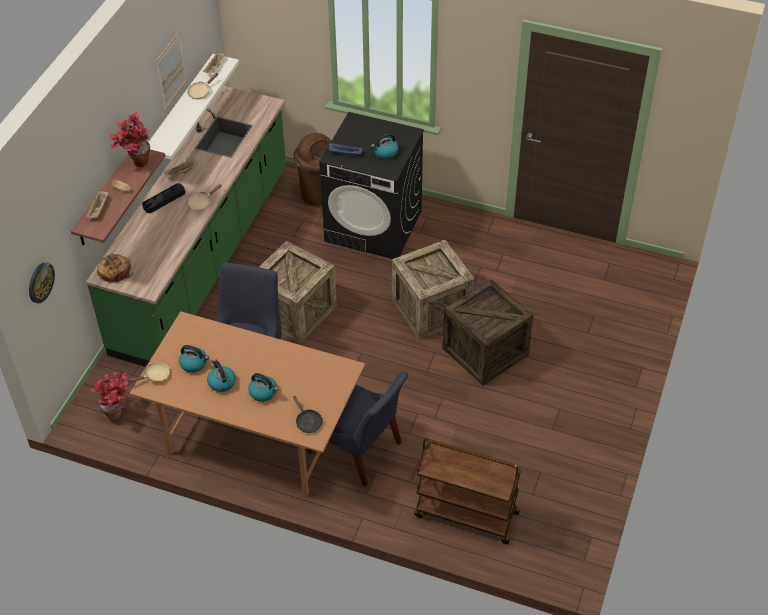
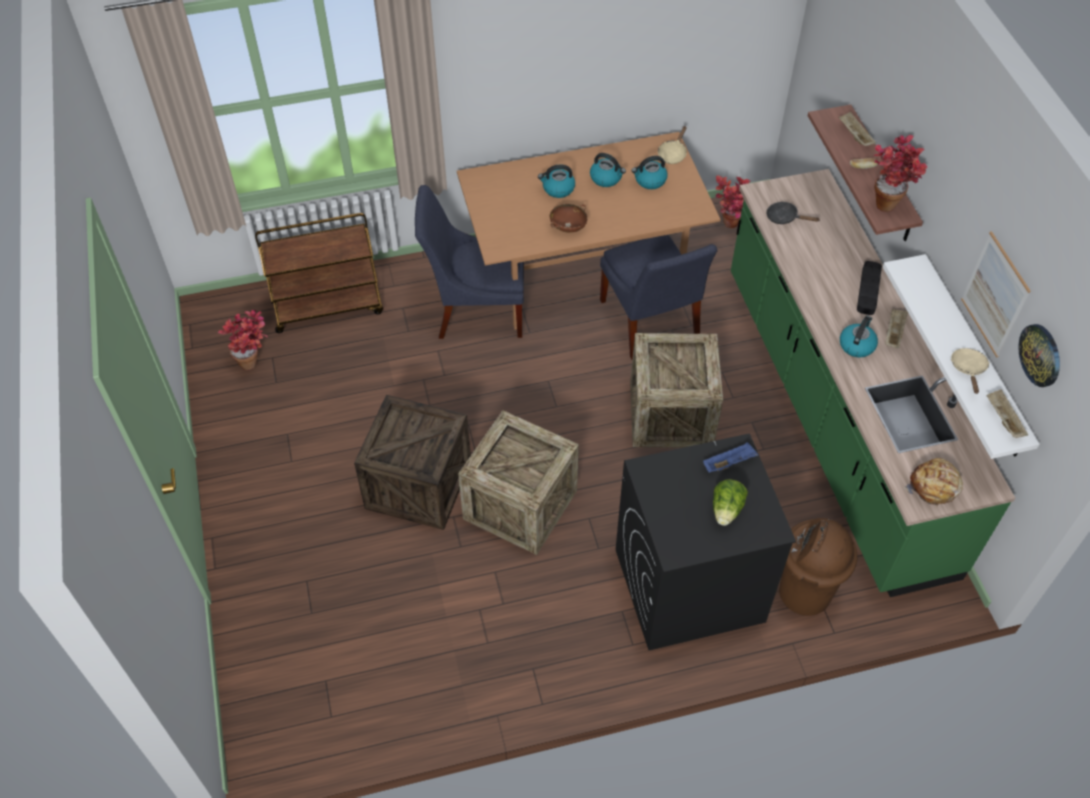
camera: 145 degrees right, 5 degrees up
wall clock [29,262,55,303] -> wall clock moved to [1018,324,1060,387]
bread [97,253,134,283] -> bread moved to [904,458,963,507]
beige frying pan [188,184,222,211] -> none
black frying pan [293,395,322,433] -> black frying pan moved to [766,202,820,224]
kettle [371,133,399,159] -> kettle moved to [840,315,878,358]
none -> potted plant [218,310,268,370]
none -> brown bowl [550,204,587,233]
none -> lettuce [713,479,748,526]

